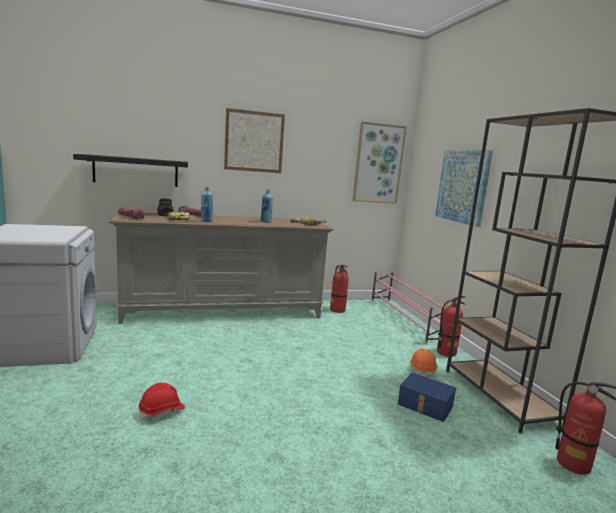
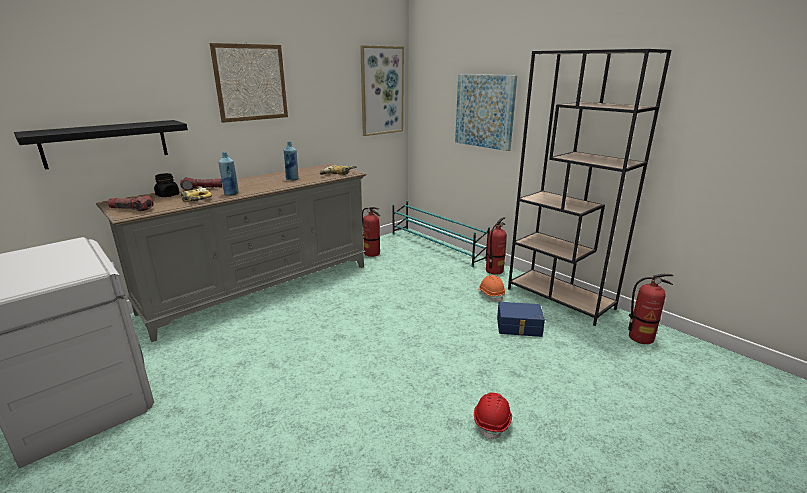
camera: 25 degrees left, 10 degrees up
red hard hat [139,383,185,421] -> red hard hat moved to [474,392,512,441]
pink shoe rack [372,271,443,344] -> turquoise shoe rack [392,201,490,267]

